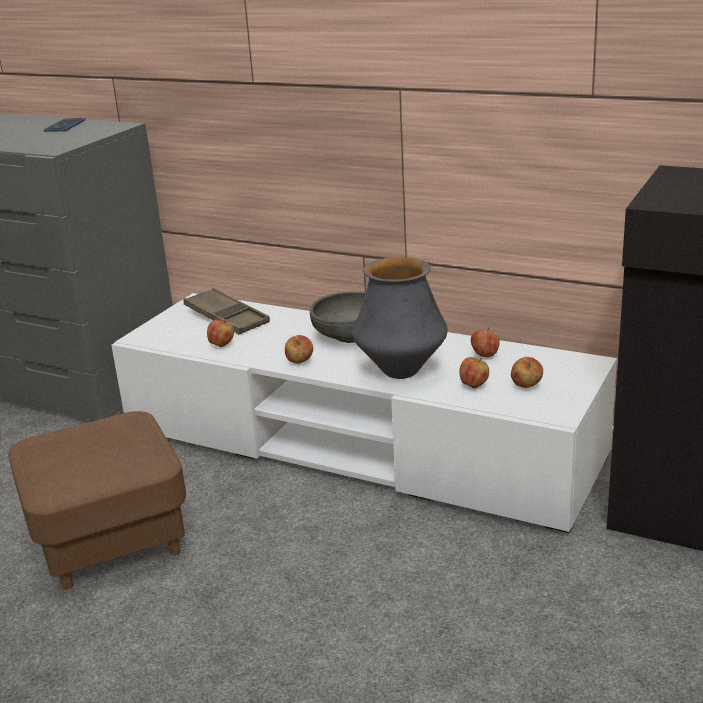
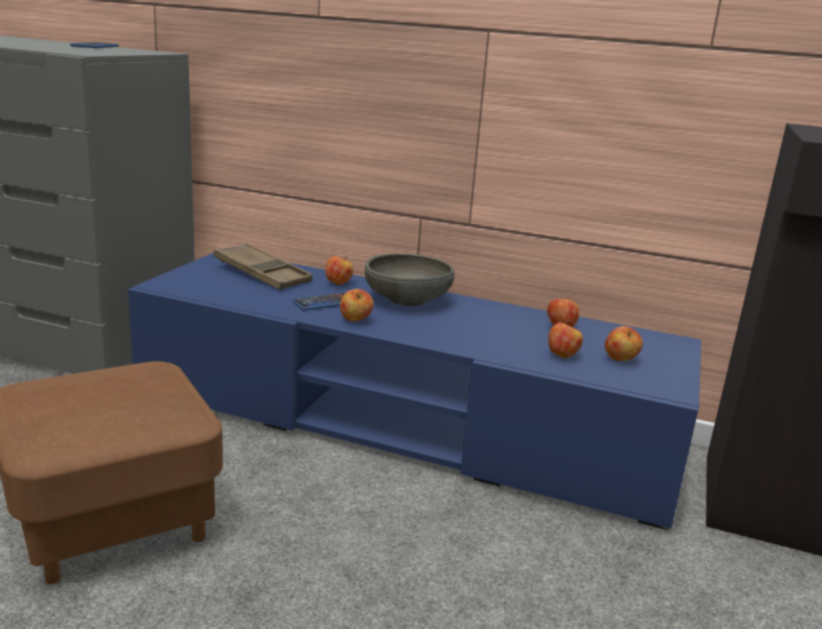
camera: 10 degrees left, 5 degrees down
white tv stand [111,293,617,533] -> blue tv stand [128,253,701,530]
apple [207,320,234,347] -> apple moved to [325,256,354,285]
vase [352,257,448,379] -> none
none -> phone [292,293,345,310]

